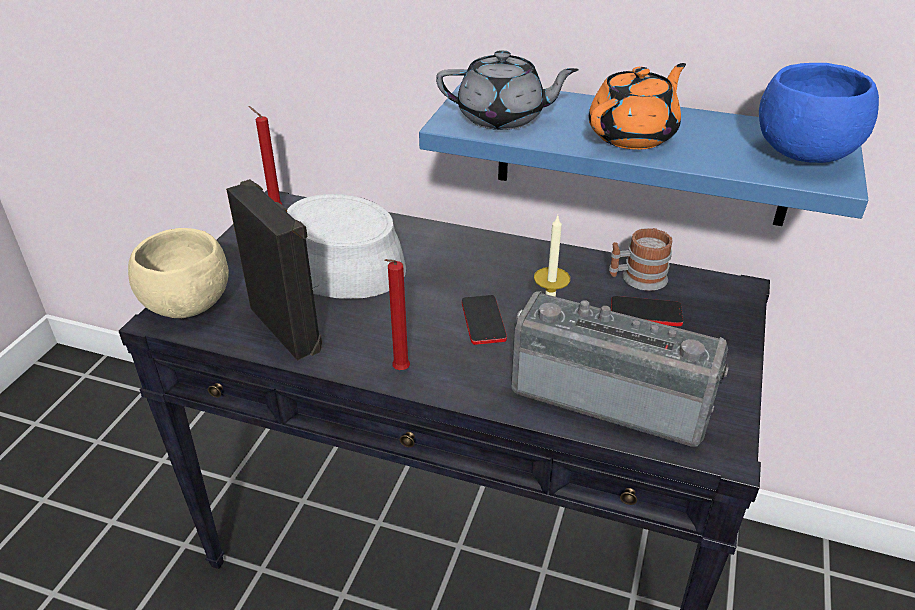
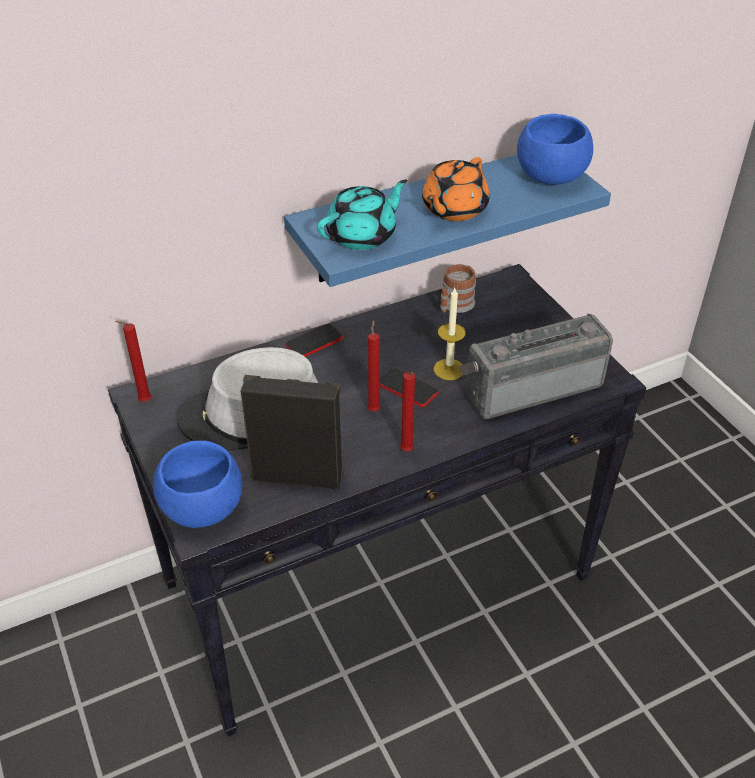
camera: 45 degrees left, 5 degrees up
beige bowl [128,228,229,318] -> blue bowl [153,440,242,528]
grey teapot [436,50,579,130] -> turquoise teapot [317,179,407,250]
orange teapot [589,63,686,150] -> orange teapot turned 150 degrees counterclockwise [422,157,490,221]
phone [611,296,683,326] -> phone moved to [286,324,343,357]
none -> red candle [367,320,381,411]

